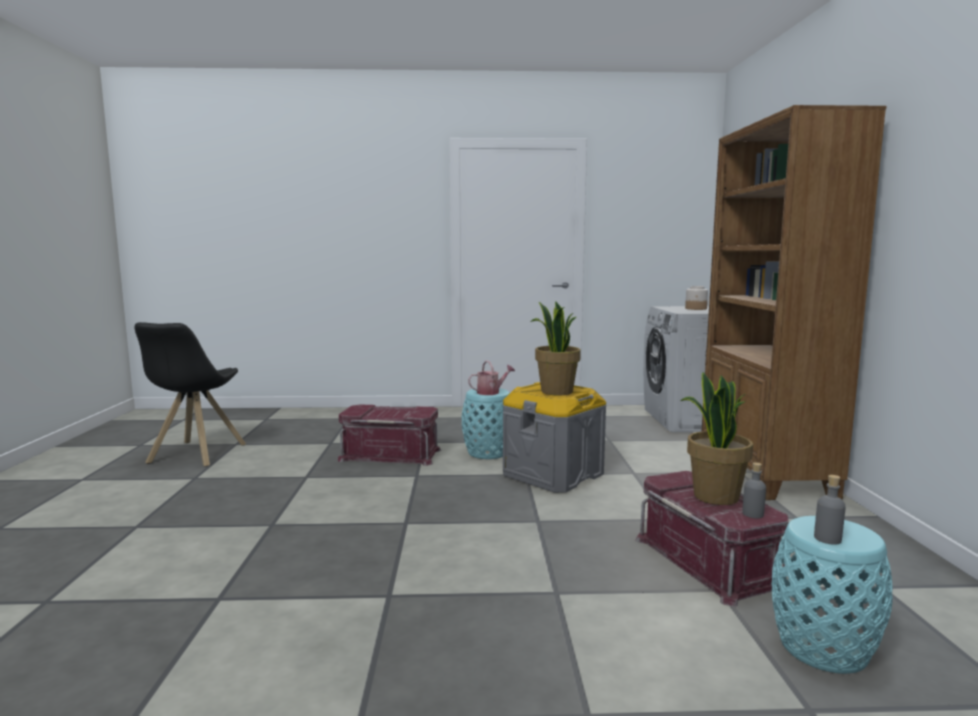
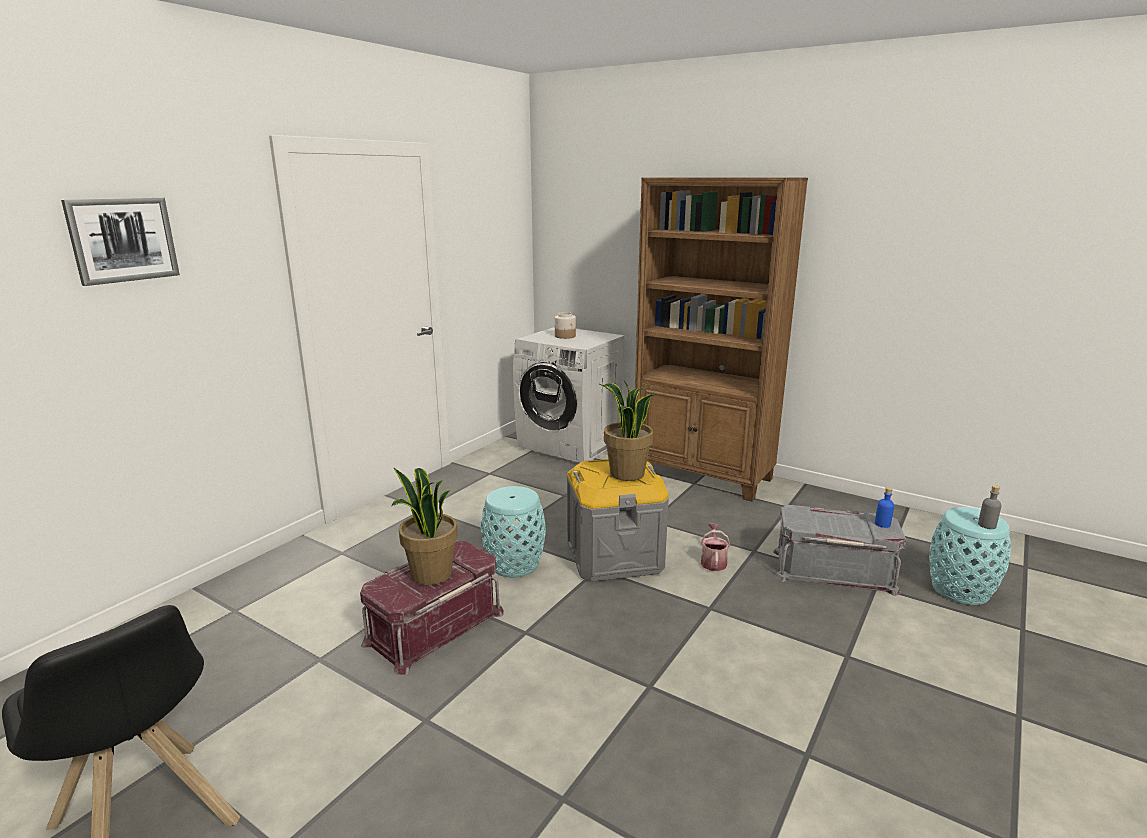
camera: 55 degrees left, 10 degrees up
watering can [468,360,515,395] -> watering can moved to [701,524,730,571]
red storage box [635,471,789,607] -> grey storage box [773,505,906,596]
potted plant [680,372,753,505] -> potted plant moved to [391,468,458,585]
grey bottle [742,462,766,518] -> blue bottle [875,487,894,528]
none -> picture [61,197,180,286]

